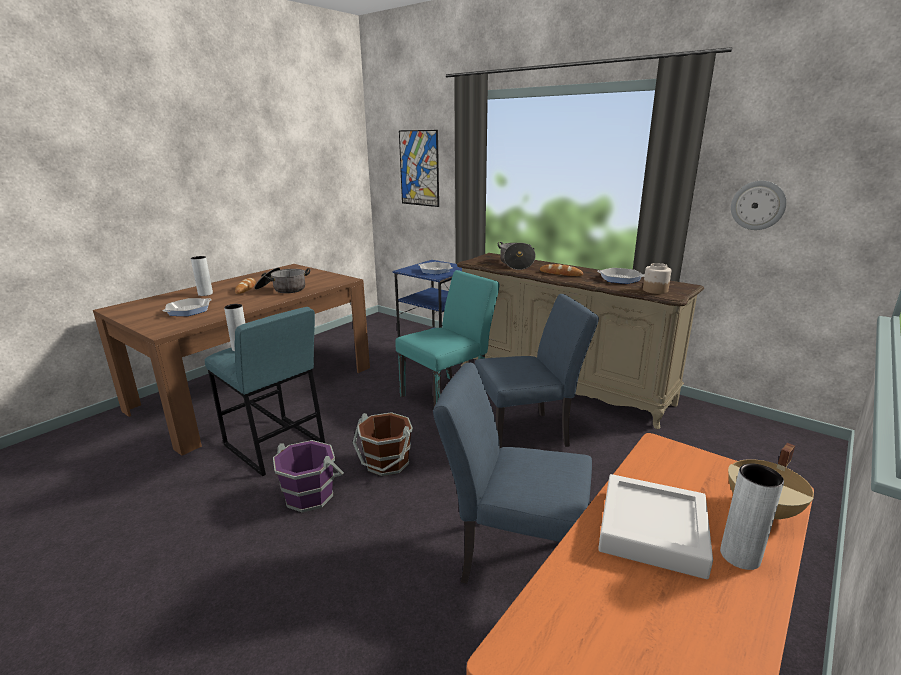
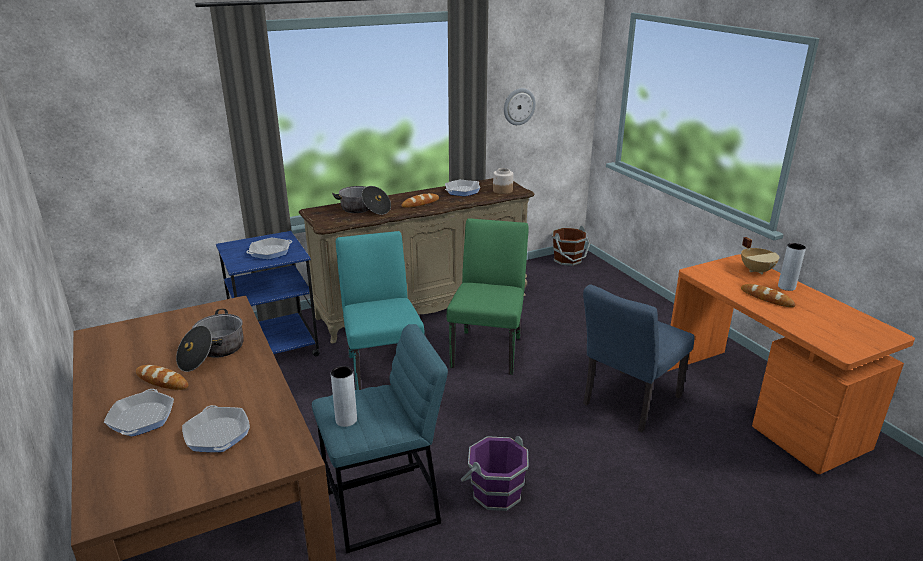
camera: 65 degrees left, 5 degrees up
grey vase [191,256,213,296] -> frying pan [104,389,174,436]
brown bucket [352,412,413,476] -> brown bucket moved to [552,226,590,266]
picture [399,130,439,207] -> none
blue chair [475,294,599,448] -> green chair [447,218,529,375]
white tray [598,474,713,579] -> bread [741,284,795,307]

